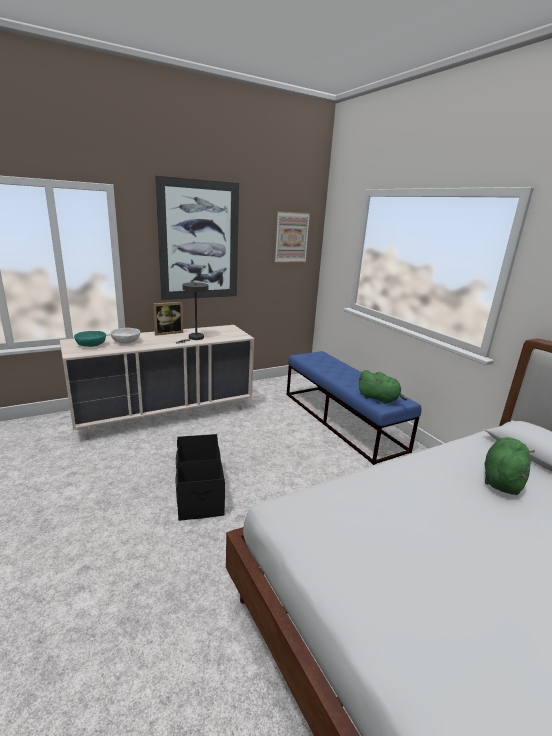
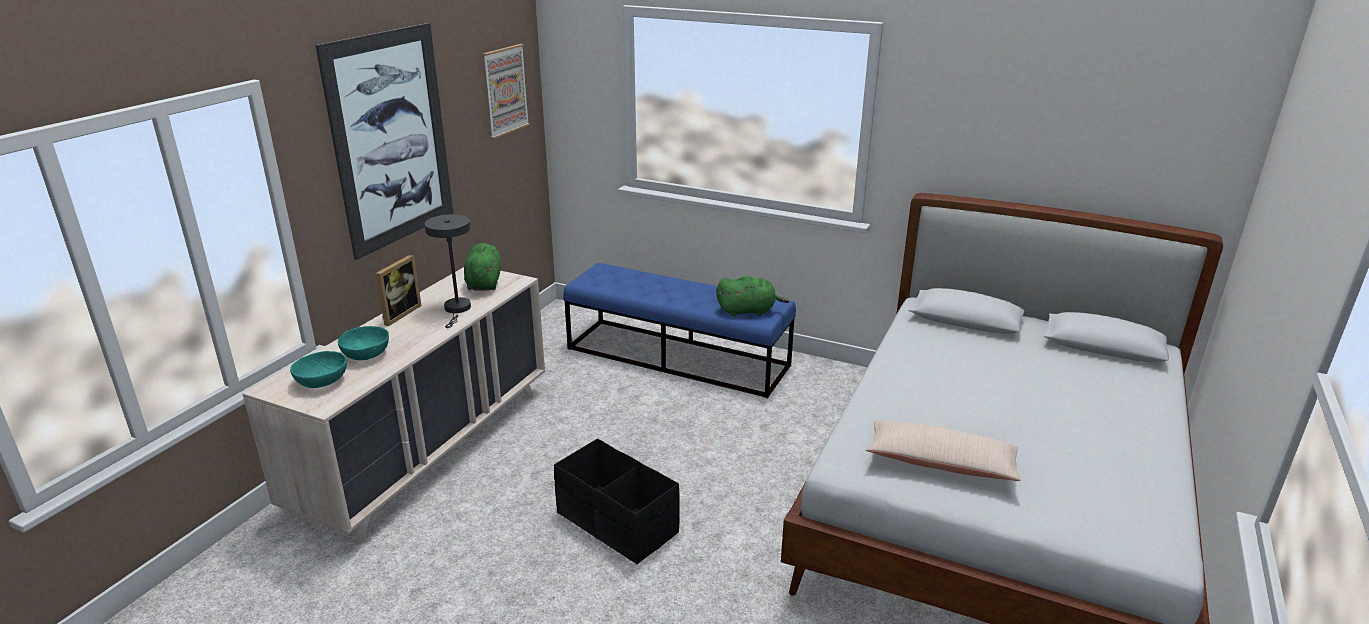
camera: 35 degrees left, 5 degrees up
white bowl [111,328,140,344] -> turquoise bowl [338,326,389,360]
green plush toy [485,437,535,495] -> green plush toy moved to [464,243,501,291]
none -> beige pillow [866,420,1021,481]

